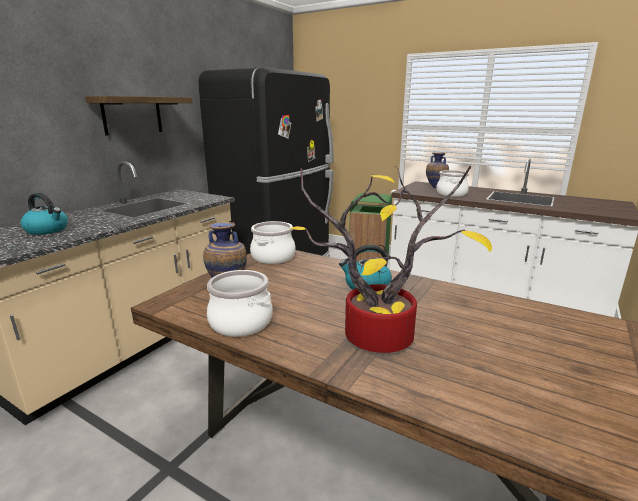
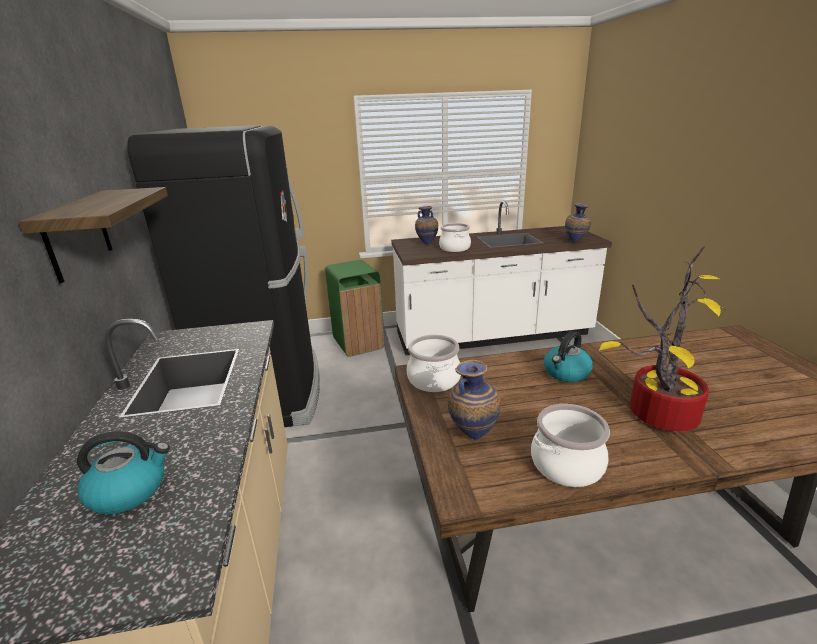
camera: 40 degrees left, 5 degrees up
none -> vase [565,203,591,243]

